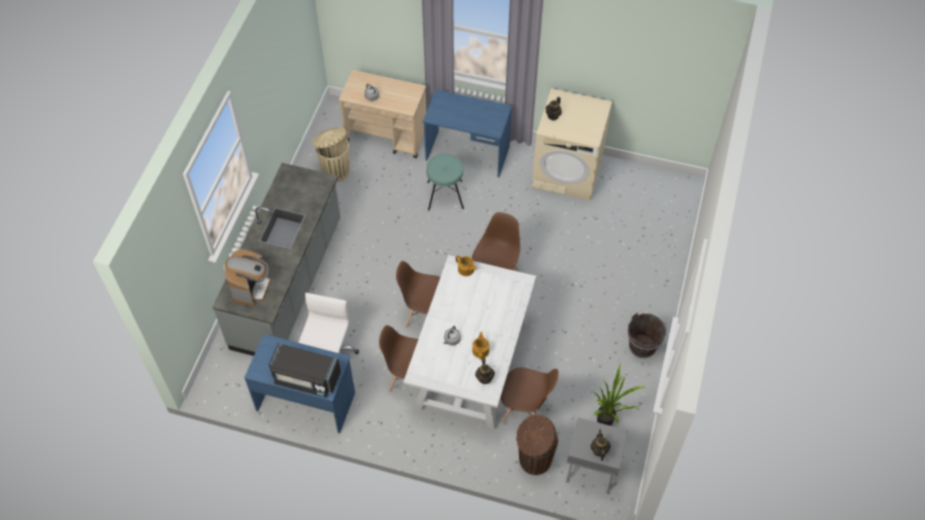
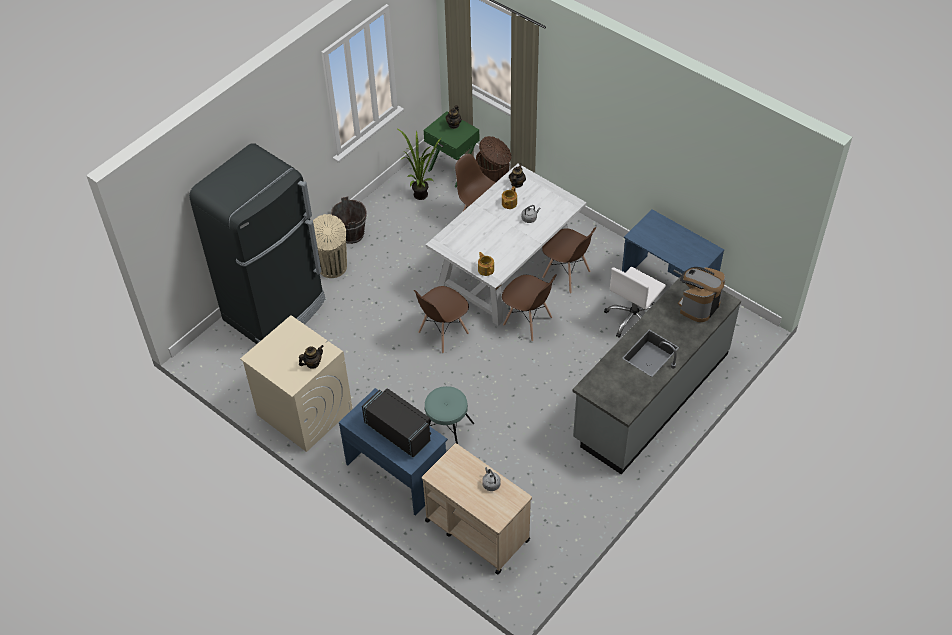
camera: 155 degrees left, 5 degrees down
black microwave [269,343,341,397] -> black microwave moved to [362,388,431,458]
beige trash can [313,127,350,182] -> beige trash can moved to [313,214,347,278]
grey nightstand [566,418,628,494] -> green nightstand [423,111,480,187]
none -> black fridge [189,143,325,344]

